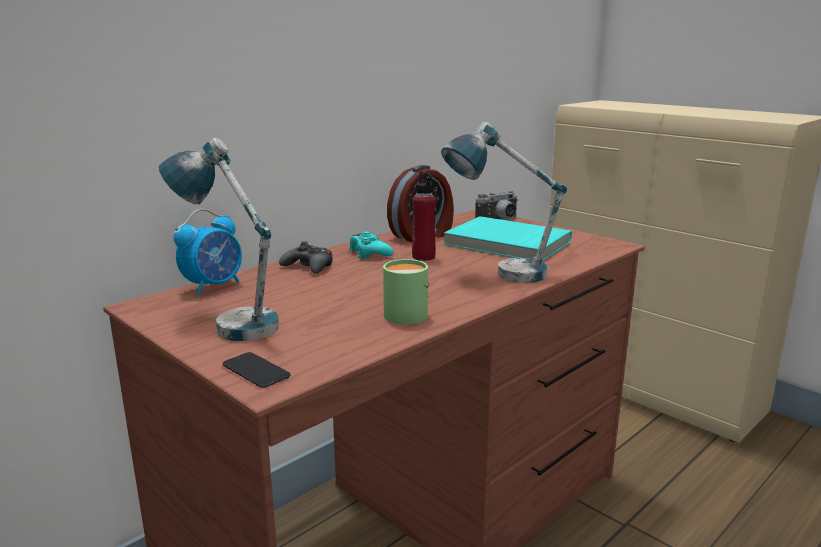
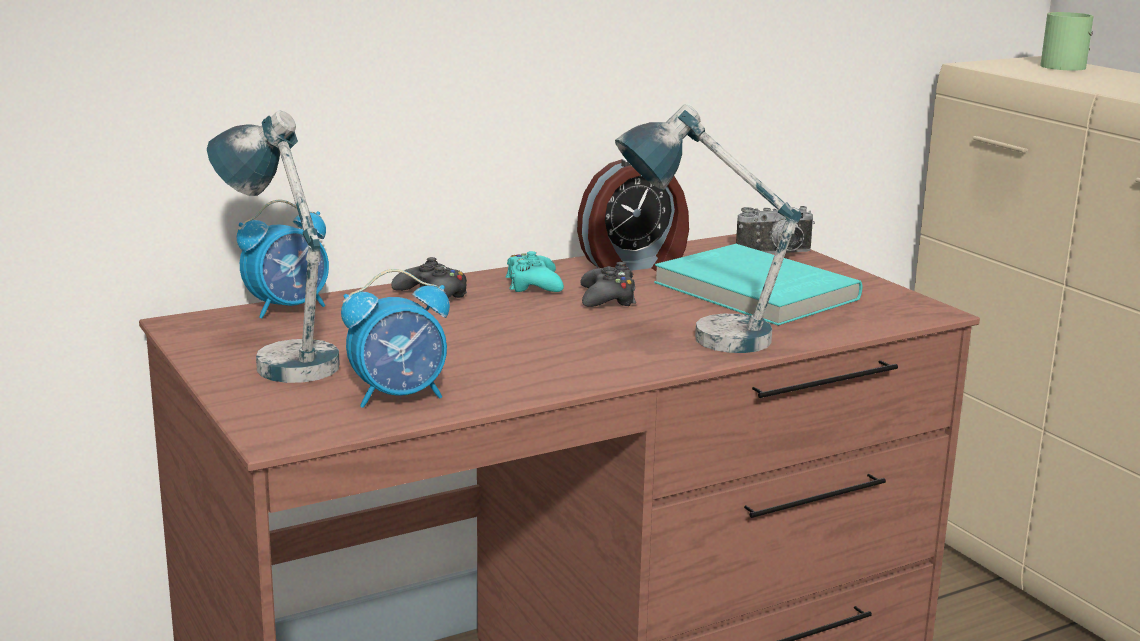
camera: 15 degrees right, 0 degrees up
phone [223,352,290,388] -> none
green mug [383,259,429,325] -> green mug moved to [1040,12,1094,71]
red bottle [412,171,436,261] -> black game controller [580,262,636,307]
none -> alarm clock [341,269,450,408]

